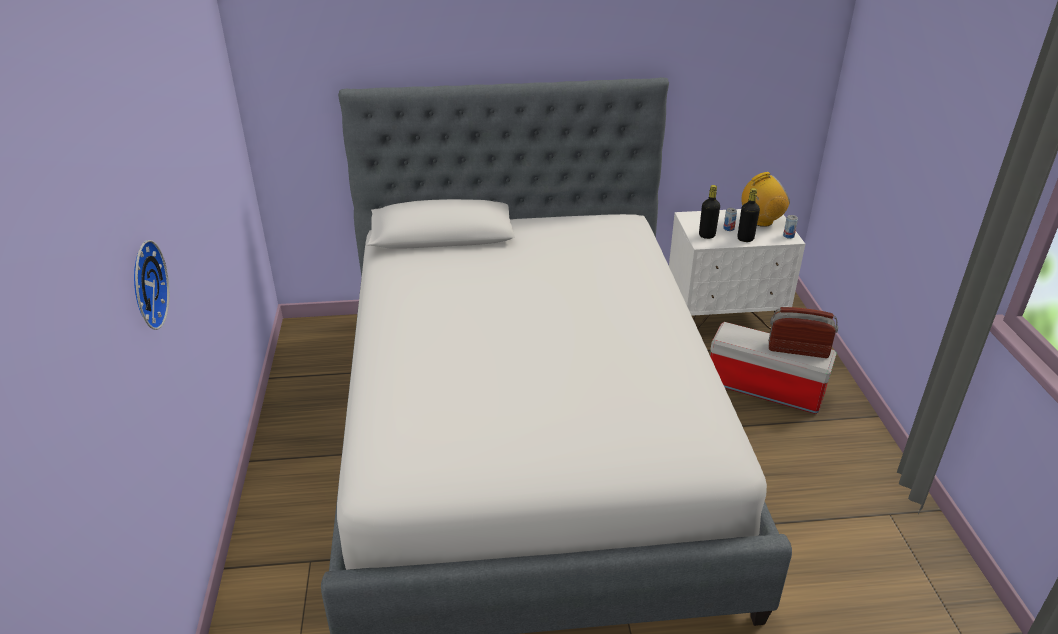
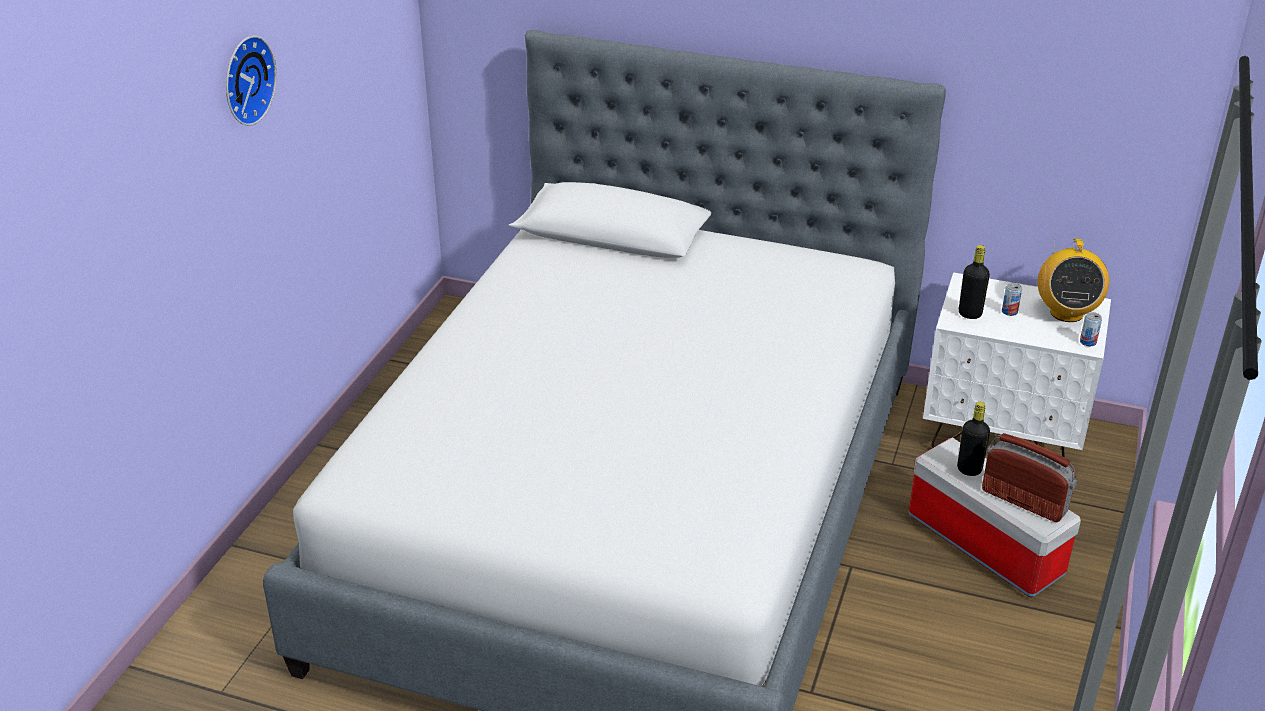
camera: 25 degrees right, 0 degrees up
wall clock [134,240,169,330] -> wall clock moved to [226,36,277,126]
black bottle [737,188,760,242] -> black bottle moved to [957,402,990,476]
radio [741,172,790,227] -> radio turned 90 degrees clockwise [1038,239,1109,322]

